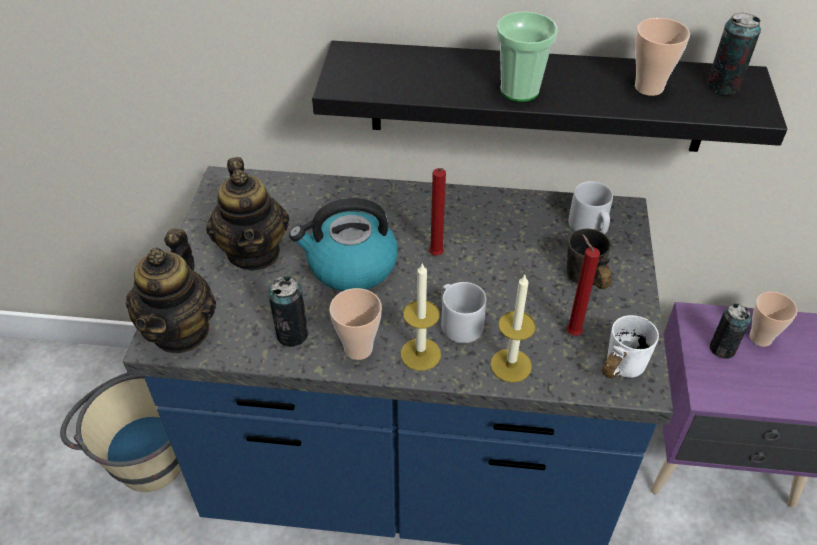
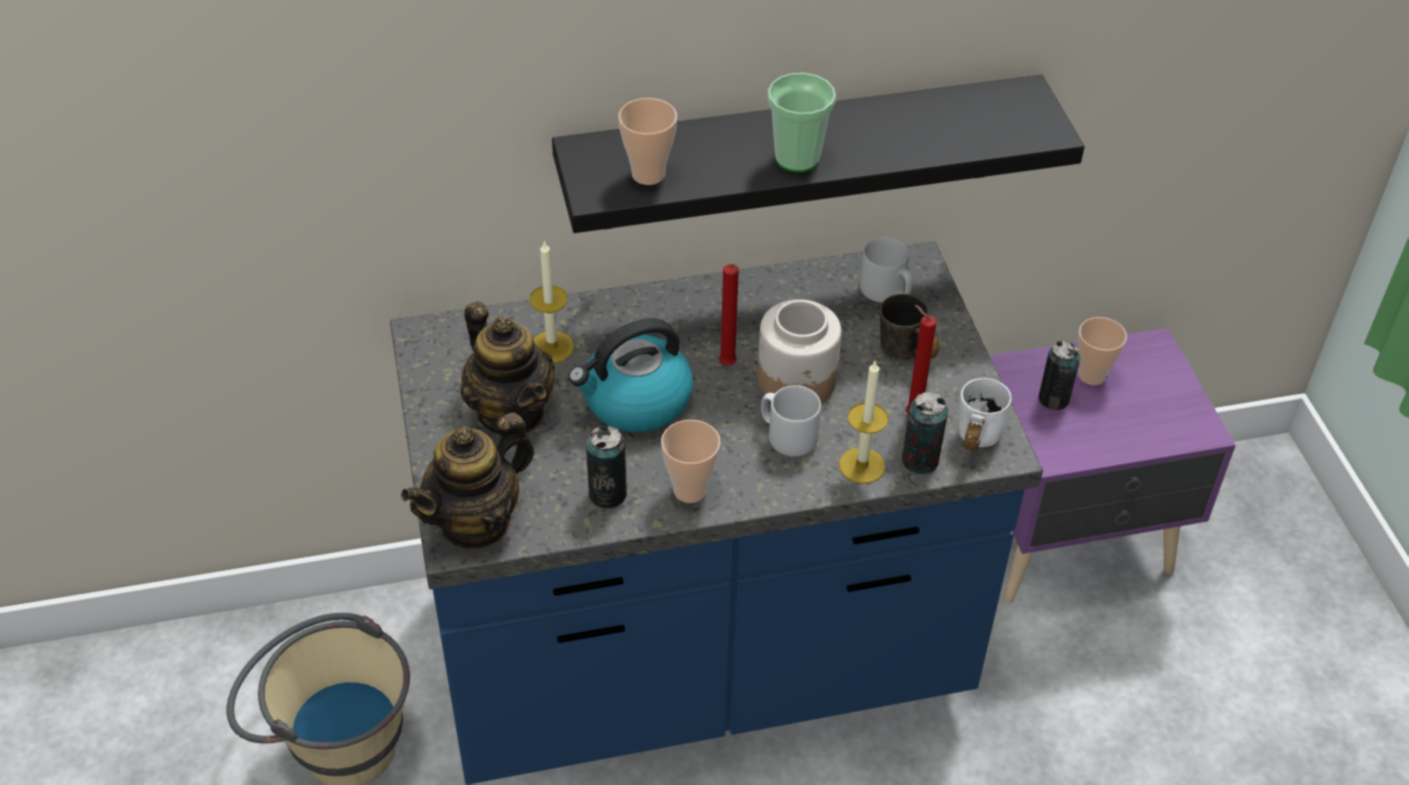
camera: 20 degrees left, 0 degrees up
teapot [126,229,216,353] -> teapot turned 60 degrees clockwise [401,412,534,551]
candle [401,262,441,371] -> candle moved to [529,240,574,363]
cup [635,18,690,96] -> cup moved to [618,98,677,185]
can [707,13,761,95] -> can moved to [902,392,948,474]
none -> jar [757,299,841,403]

